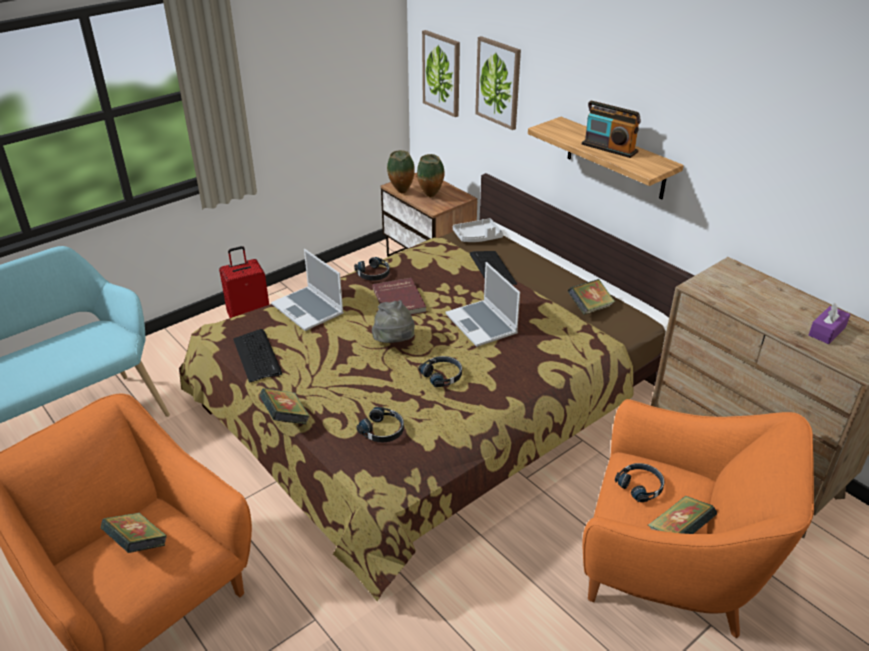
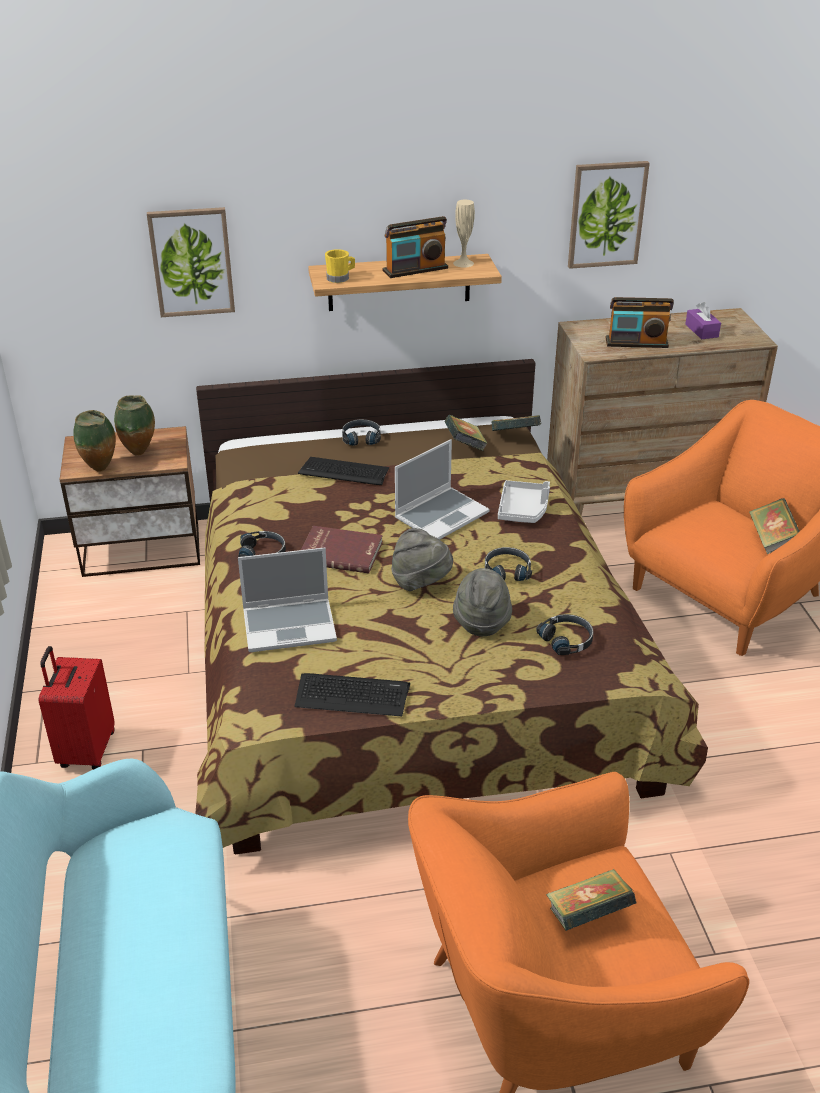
camera: 60 degrees left, 0 degrees up
book [260,388,310,424] -> book moved to [491,415,541,431]
picture [422,30,460,117] -> picture moved to [568,161,650,269]
laptop [446,262,520,347] -> laptop turned 45 degrees counterclockwise [395,439,490,540]
grey tray [453,218,503,242] -> grey tray moved to [498,480,550,523]
black headphones [615,463,664,502] -> black headphones moved to [342,419,381,445]
none -> yellow mug [325,249,355,283]
none -> beige vase [453,200,475,268]
none -> grey hat [453,568,512,636]
none -> radio [606,297,674,348]

